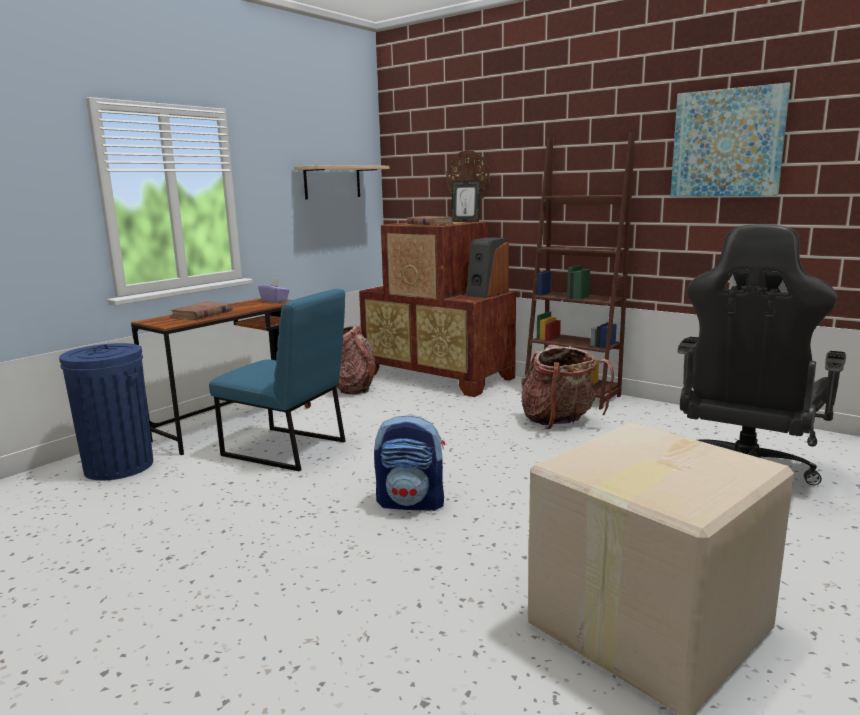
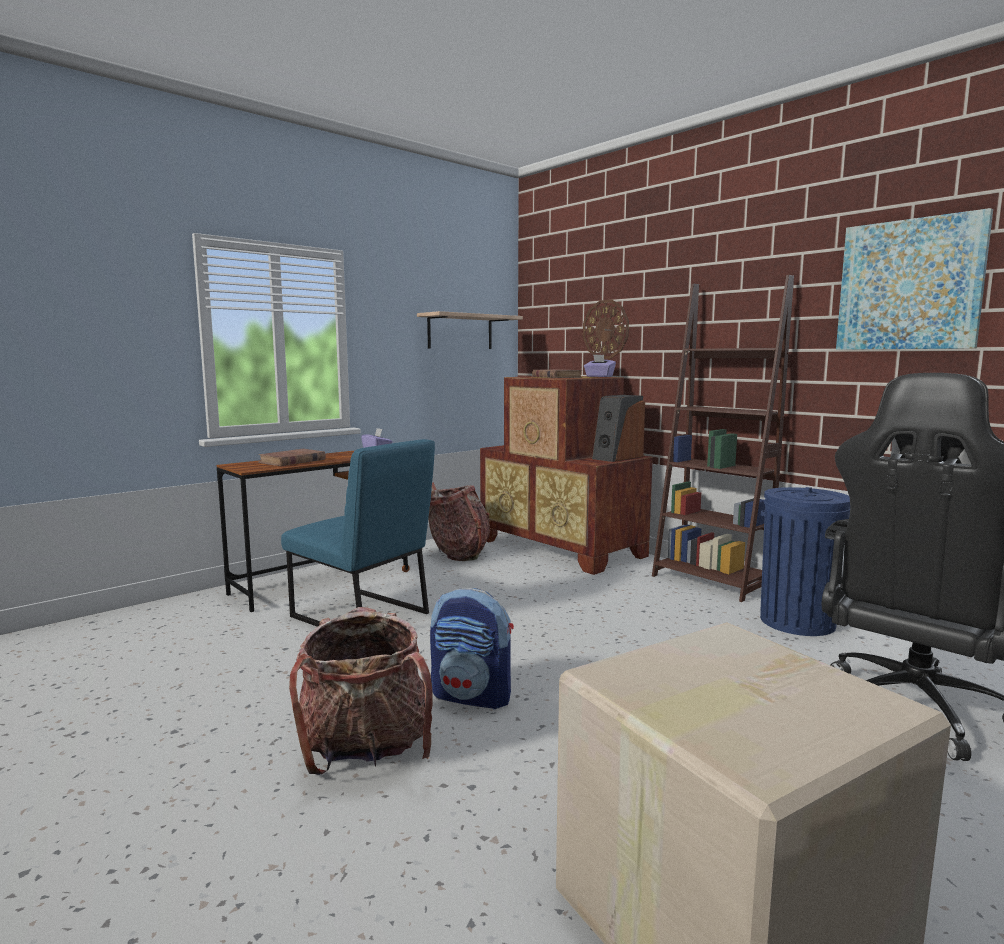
camera: 10 degrees right, 5 degrees down
blue trash can [59,343,153,481] -> blue trash can moved to [760,487,850,636]
picture frame [451,180,480,222] -> purple tissue box [584,355,616,377]
backpack [521,345,614,429] -> backpack moved to [289,607,433,775]

